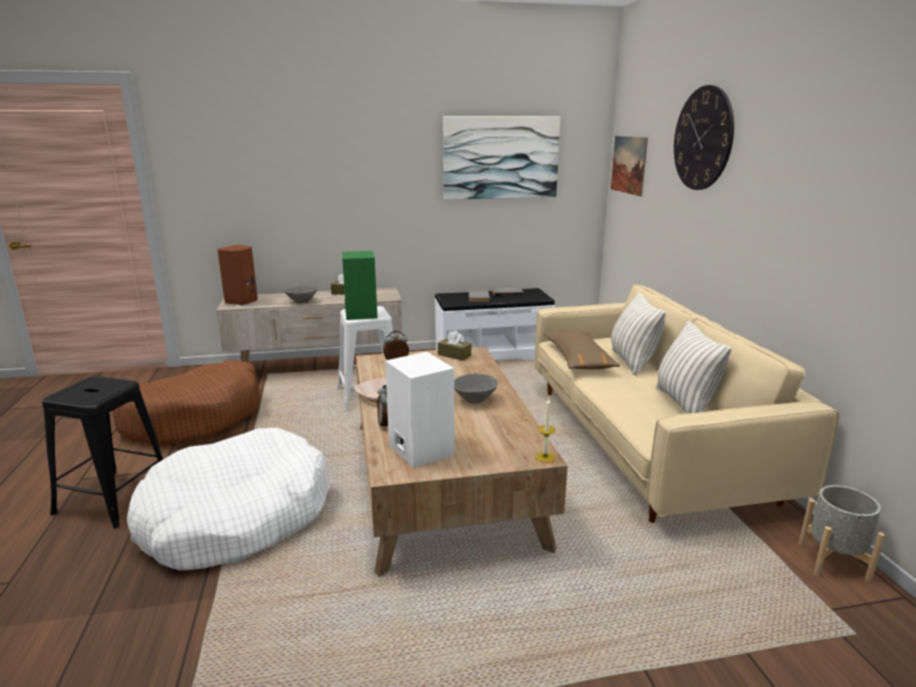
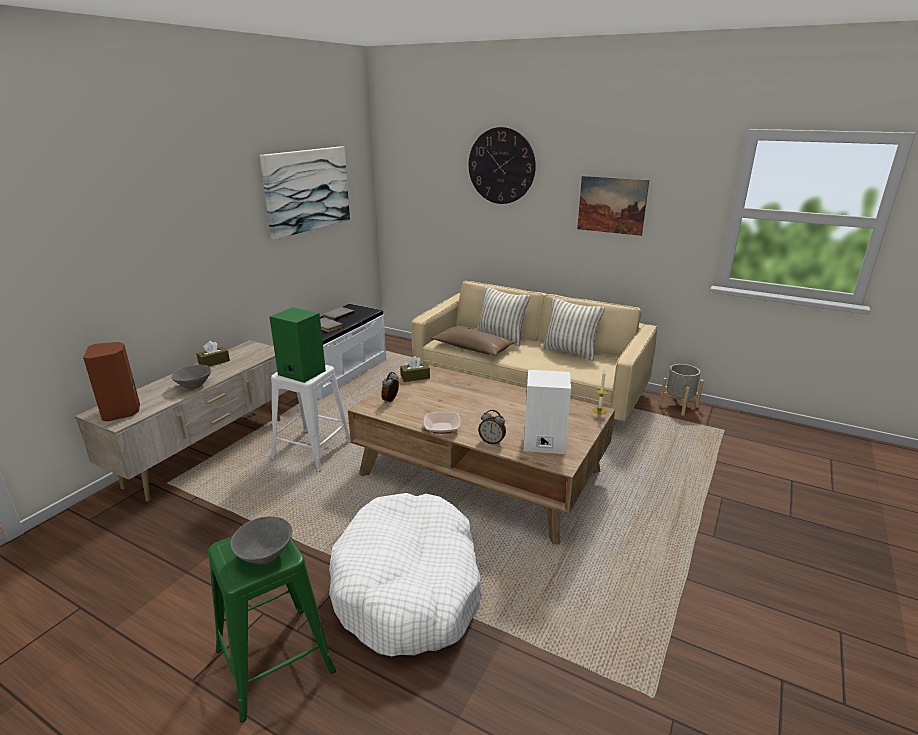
camera: 50 degrees left, 5 degrees up
black stool [42,376,163,529] -> green stool [208,536,336,722]
brown dog bed [112,360,260,445] -> none
grey bowl [454,374,498,404] -> grey bowl moved to [231,516,293,565]
picture [611,136,648,196] -> picture moved to [577,176,649,236]

